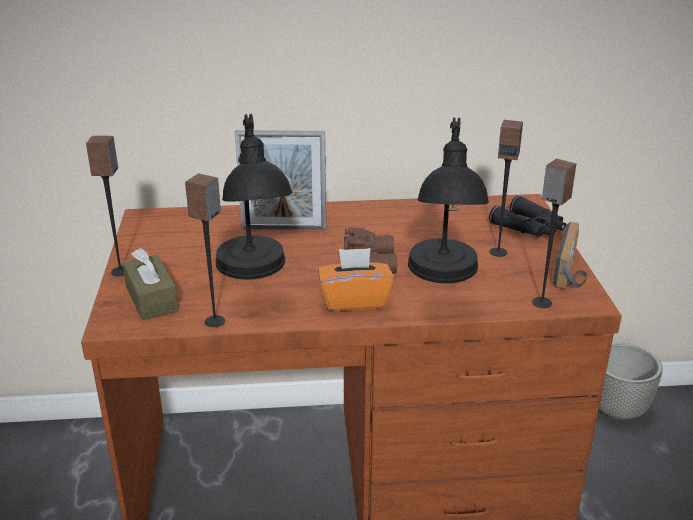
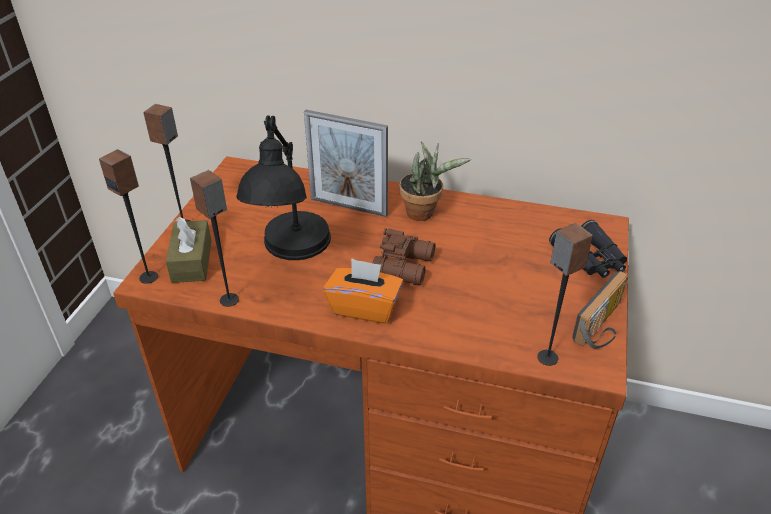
camera: 20 degrees right, 10 degrees up
black table lamp [408,118,489,283] -> none
speaker [490,120,523,257] -> speaker moved to [99,149,158,284]
planter [599,343,662,421] -> none
none -> potted plant [400,142,472,221]

